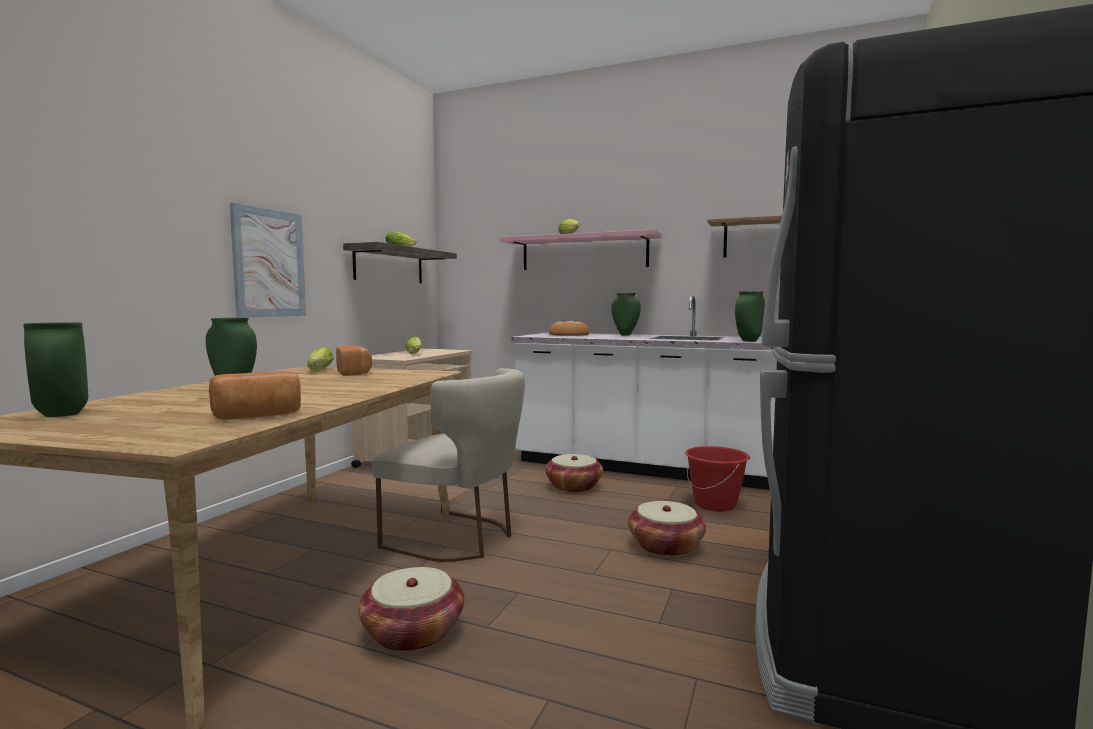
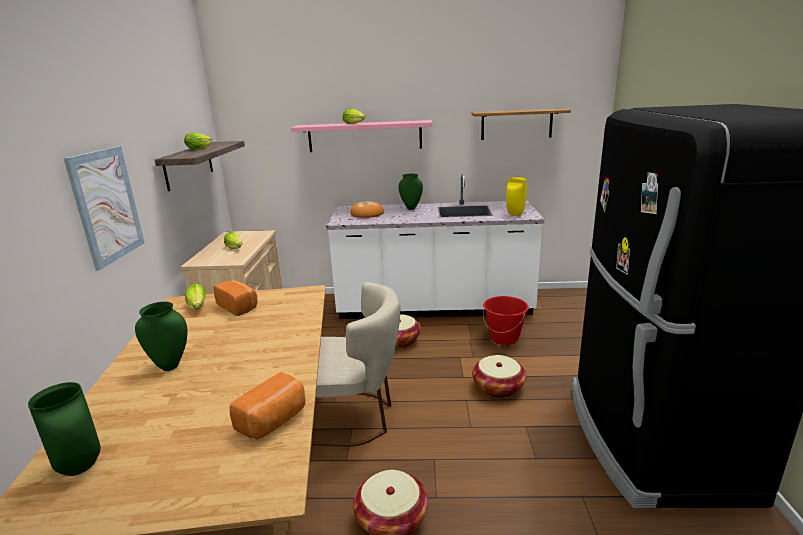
camera: 20 degrees left, 15 degrees up
green vase [735,291,765,342] -> yellow vase [506,177,527,216]

